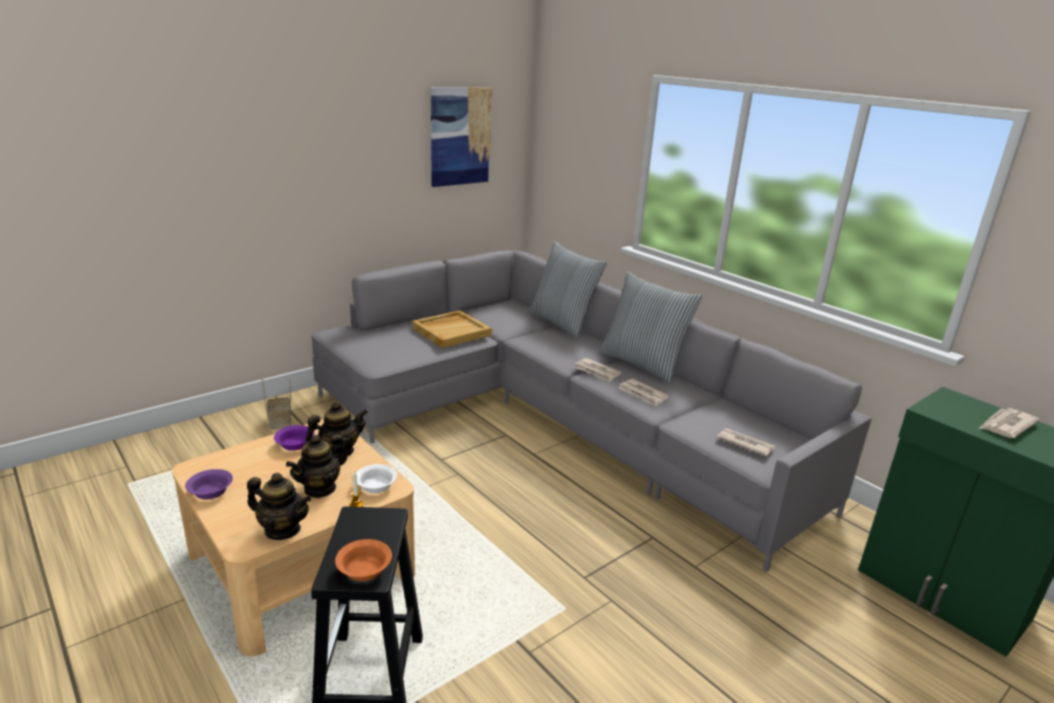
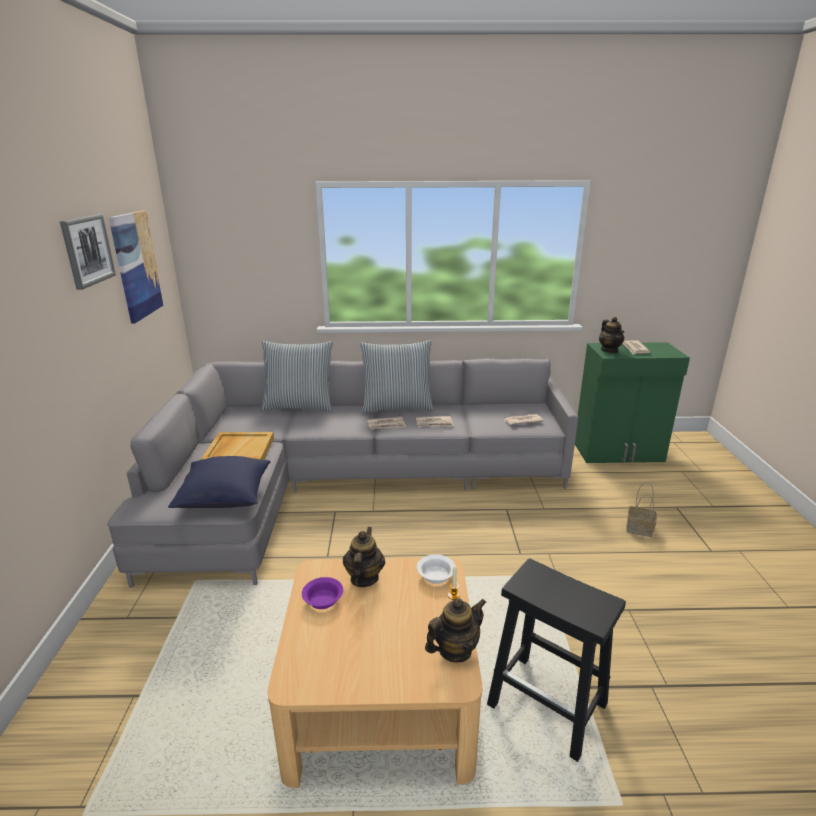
camera: 50 degrees left, 0 degrees up
purple bowl [185,469,233,499] -> none
basket [262,378,291,429] -> basket moved to [626,482,657,537]
teapot [286,434,348,498] -> teapot moved to [599,317,624,353]
orange bowl [335,539,392,581] -> none
none -> picture [60,214,116,290]
none -> blue pillow [168,456,270,508]

